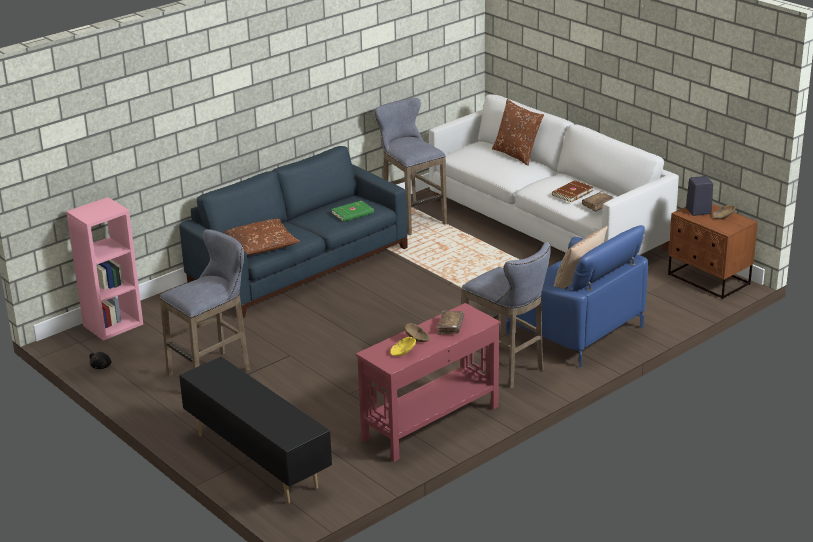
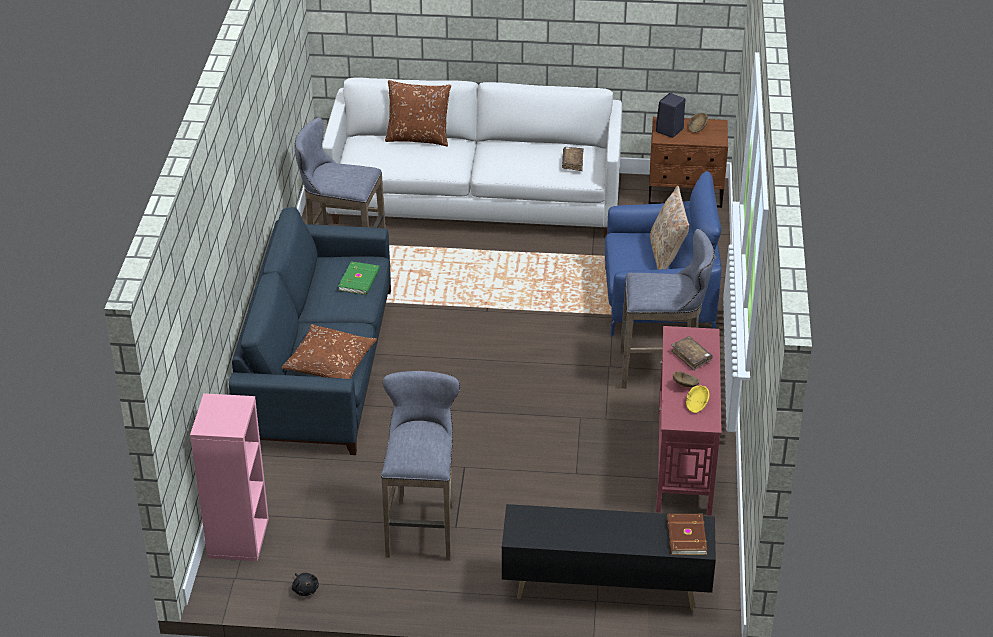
camera: 45 degrees left, 10 degrees up
brown book [552,180,593,202] -> brown book moved to [667,514,707,555]

